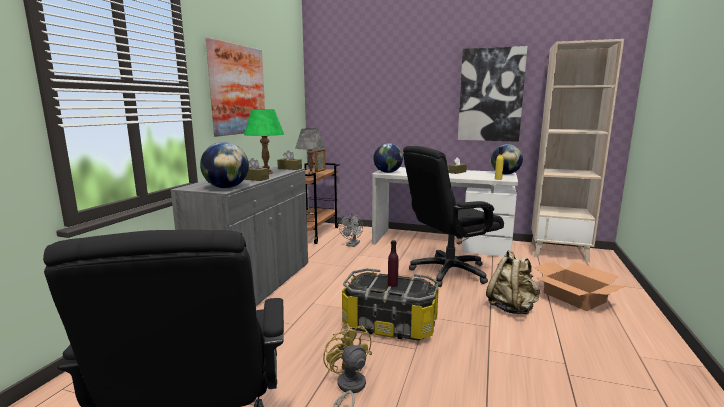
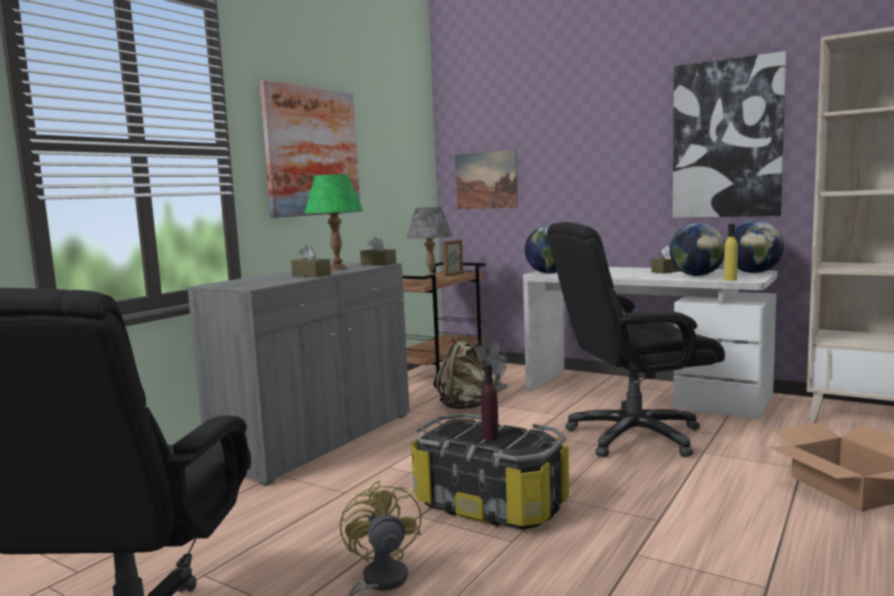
camera: 15 degrees right, 5 degrees down
globe [200,142,249,188] -> globe moved to [670,223,725,276]
beige backpack [486,250,540,314] -> beige backpack moved to [436,335,487,409]
none -> picture [455,150,518,209]

